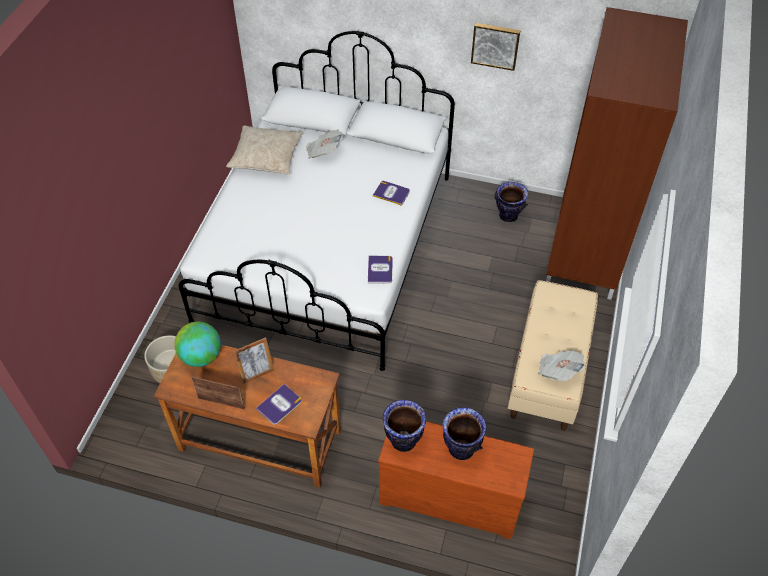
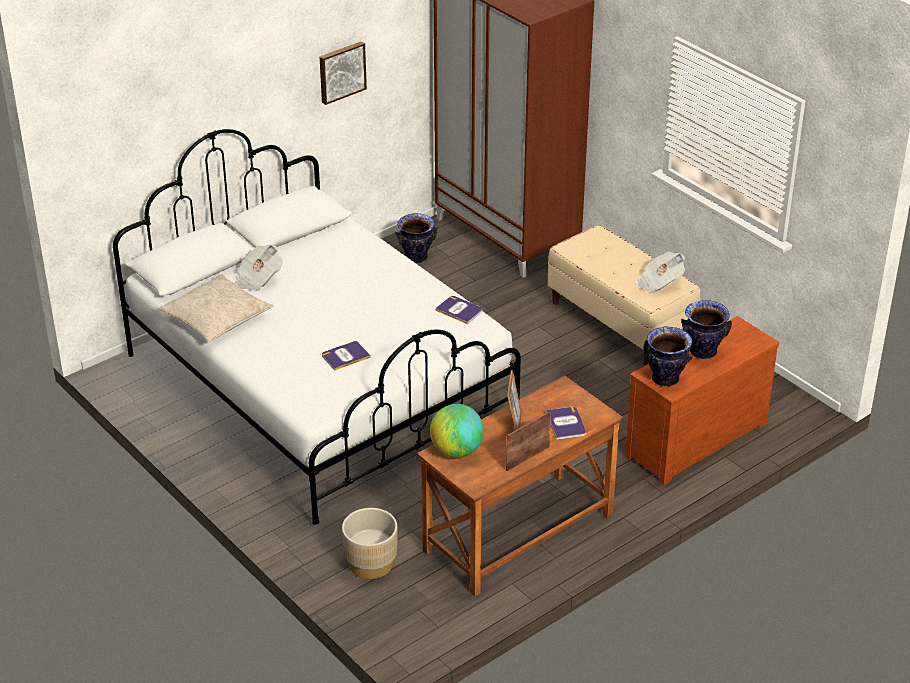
camera: 55 degrees left, 15 degrees down
book [373,181,410,206] -> book moved to [322,341,371,371]

